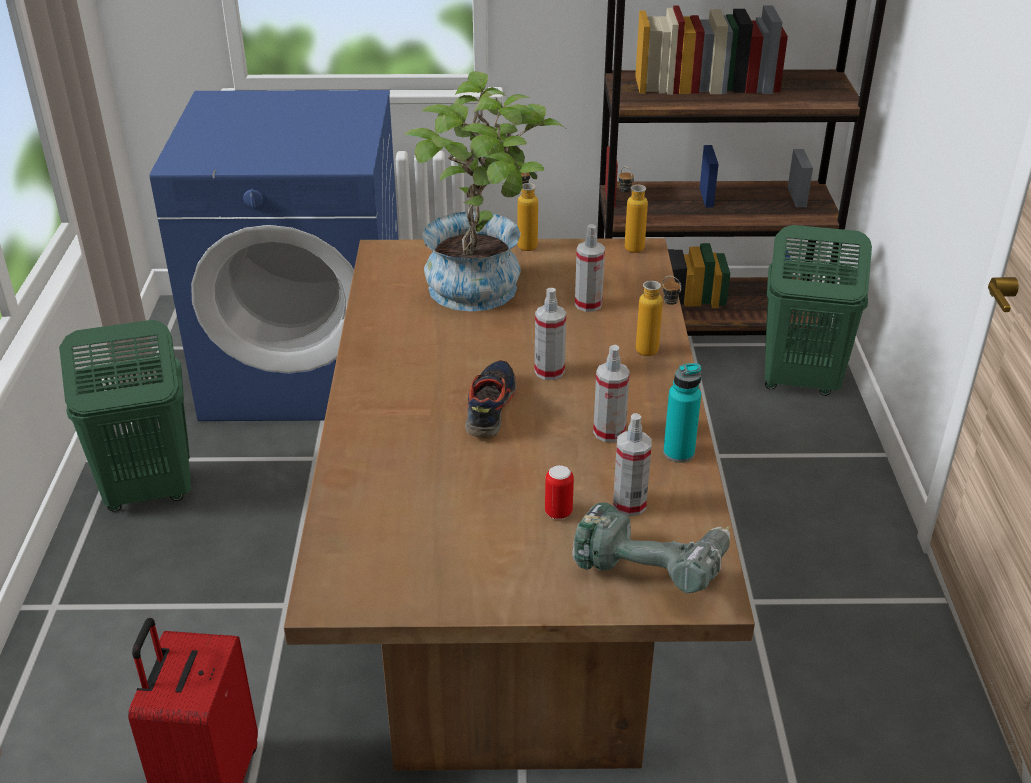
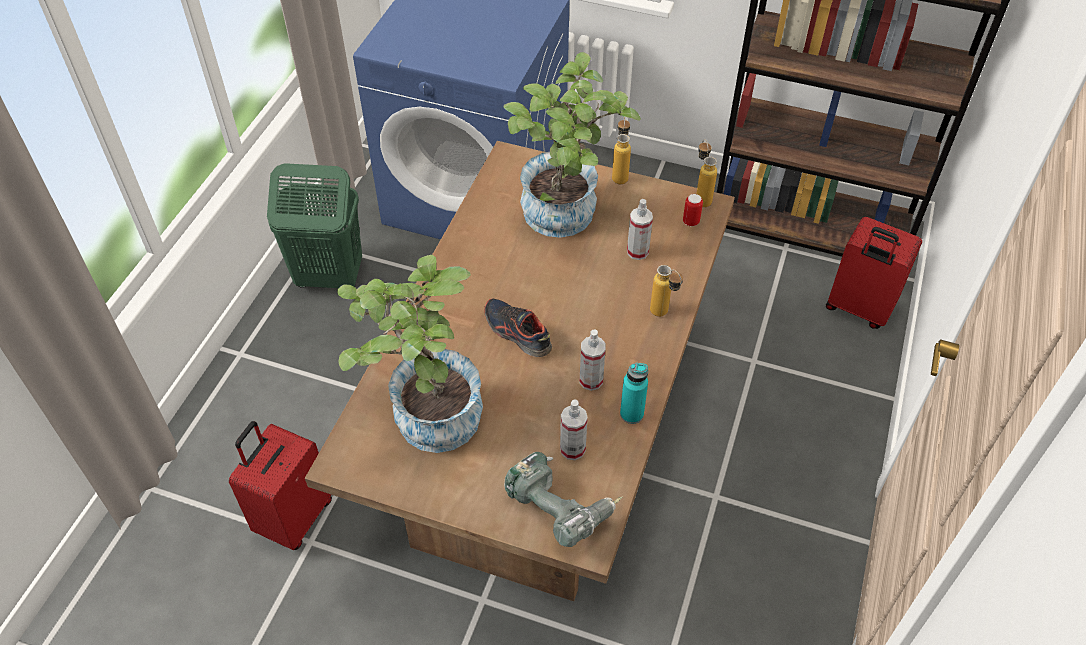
camera: 20 degrees right, 15 degrees up
shoe [465,360,517,438] -> shoe turned 75 degrees counterclockwise [484,298,552,357]
spray bottle [535,288,566,380] -> none
can [545,465,574,519] -> can moved to [683,194,703,226]
green laundry basket [765,225,872,396] -> red suitcase [826,217,922,329]
none -> potted plant [337,255,483,453]

